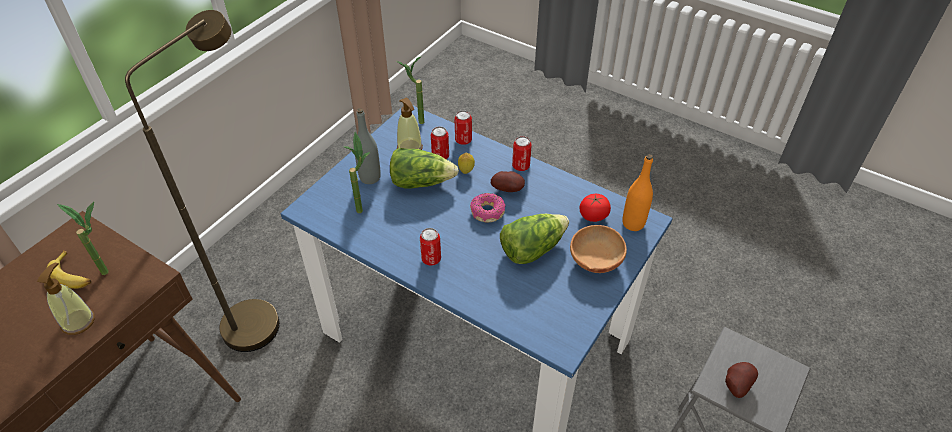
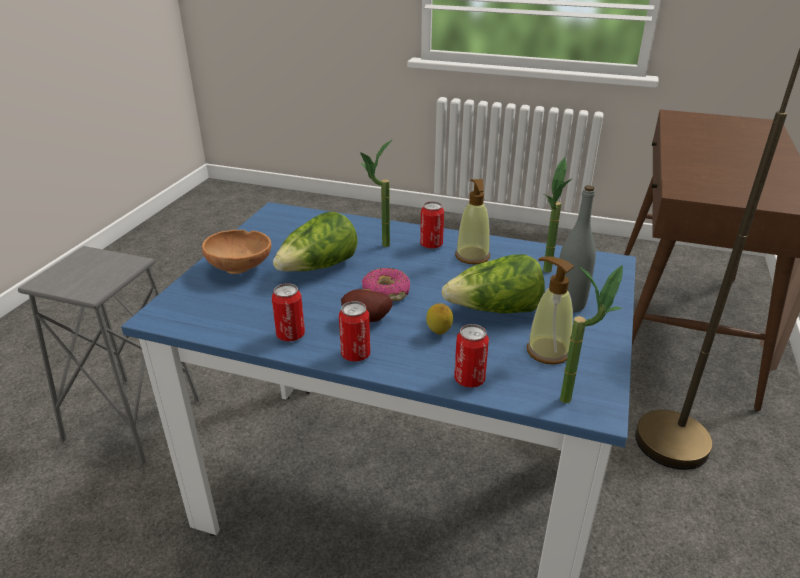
camera: 165 degrees right, 15 degrees down
soap dispenser [37,263,95,335] -> soap dispenser moved to [455,179,490,265]
banana [47,251,91,289] -> none
potted plant [57,202,109,275] -> potted plant moved to [360,140,392,247]
can [431,126,449,160] -> can moved to [272,283,305,341]
tomato [579,194,611,222] -> none
orange bottle [622,154,653,231] -> none
potato [725,362,758,398] -> none

